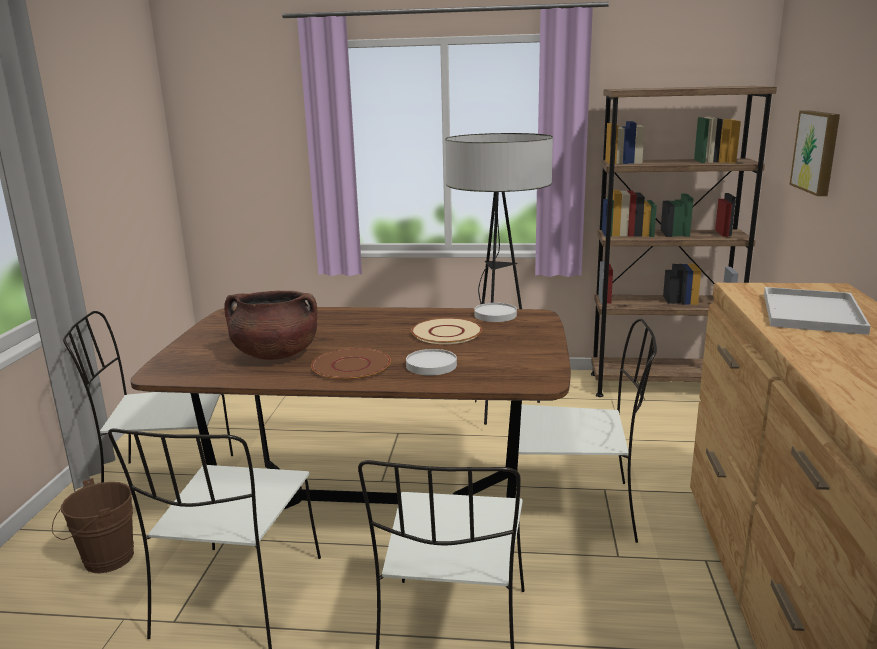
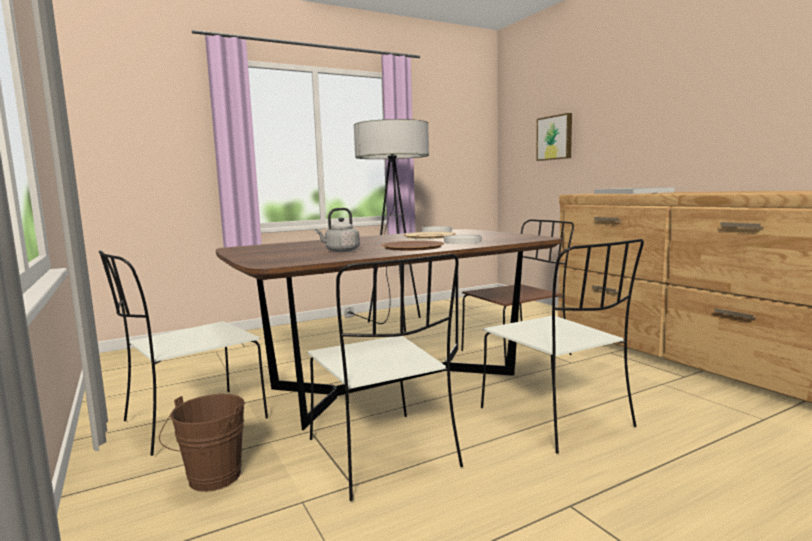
camera: 35 degrees left, 10 degrees down
brown cooking pot [224,291,317,360] -> grey kettle [315,208,360,252]
white chair [519,319,657,543] -> brown chair [461,219,574,366]
brown bookcase [591,86,777,397] -> none

